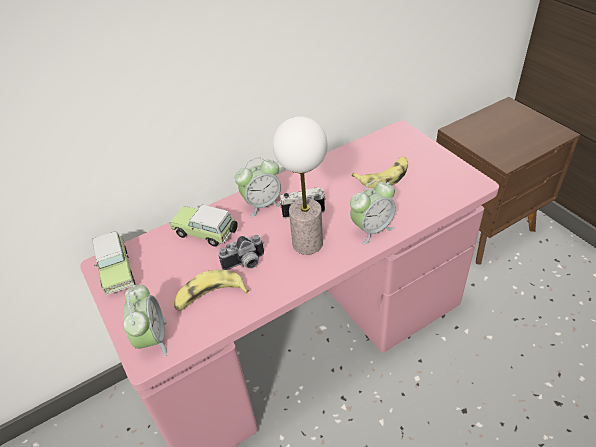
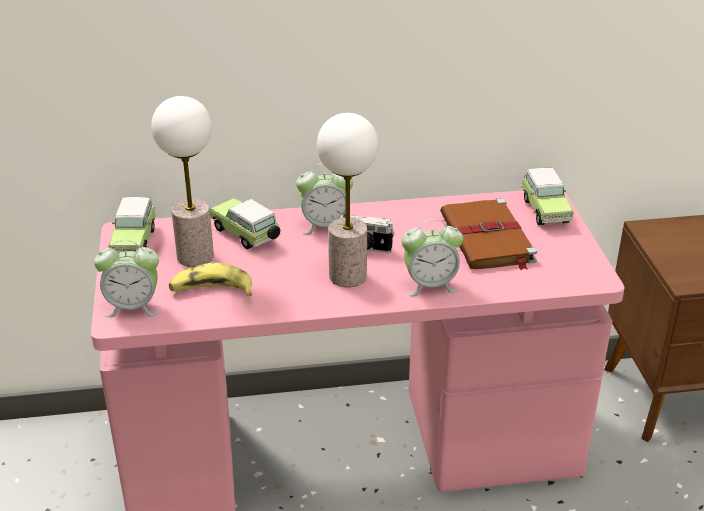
camera: 20 degrees right, 10 degrees down
alarm clock [123,285,167,357] -> alarm clock turned 75 degrees clockwise [94,240,159,317]
camera [218,235,264,270] -> none
banana [352,157,408,188] -> brown book [440,198,537,270]
none -> table lamp [151,96,214,267]
none -> toy car [521,168,574,225]

